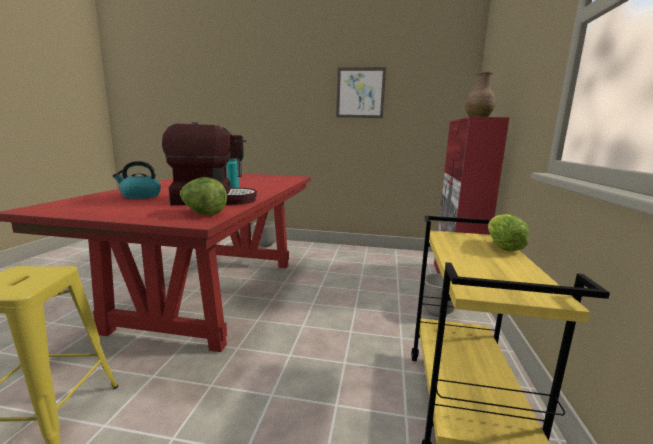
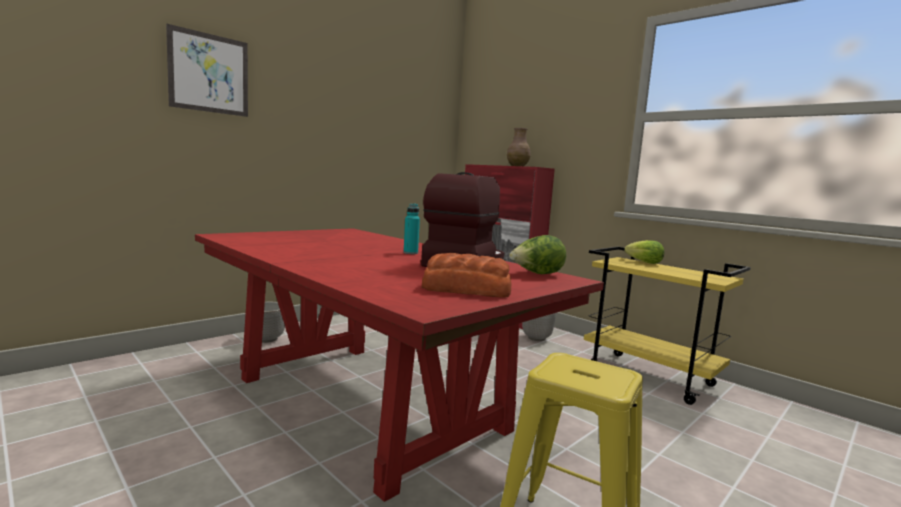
camera: 55 degrees left, 5 degrees down
kettle [112,161,161,199] -> none
picture [336,67,386,118] -> picture moved to [166,24,248,117]
none -> bread [422,253,512,297]

